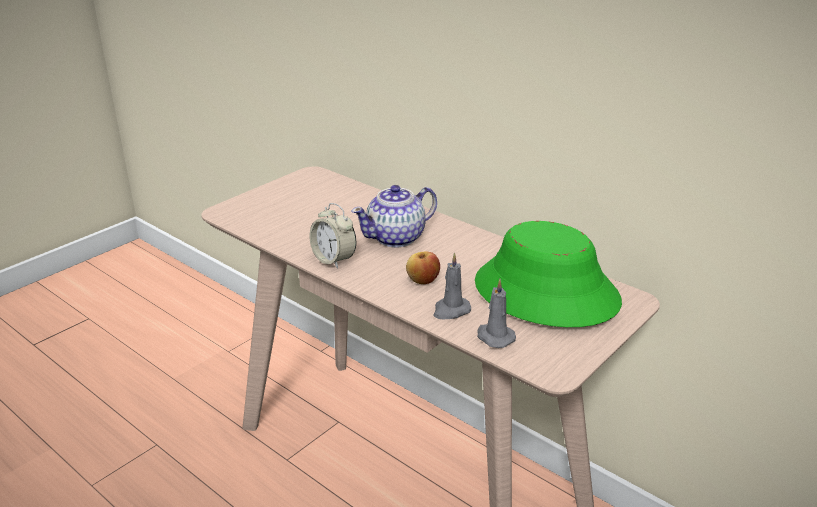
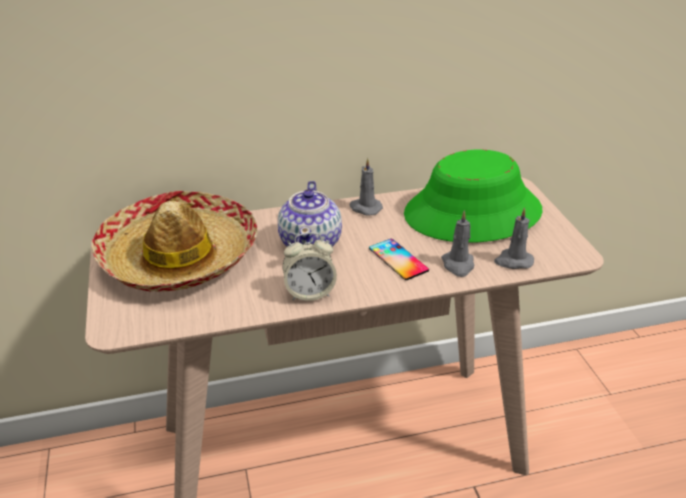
camera: 55 degrees left, 5 degrees up
apple [406,252,440,284] -> phone [369,239,429,280]
none -> hat [92,191,258,292]
none -> grey candle [350,158,383,215]

